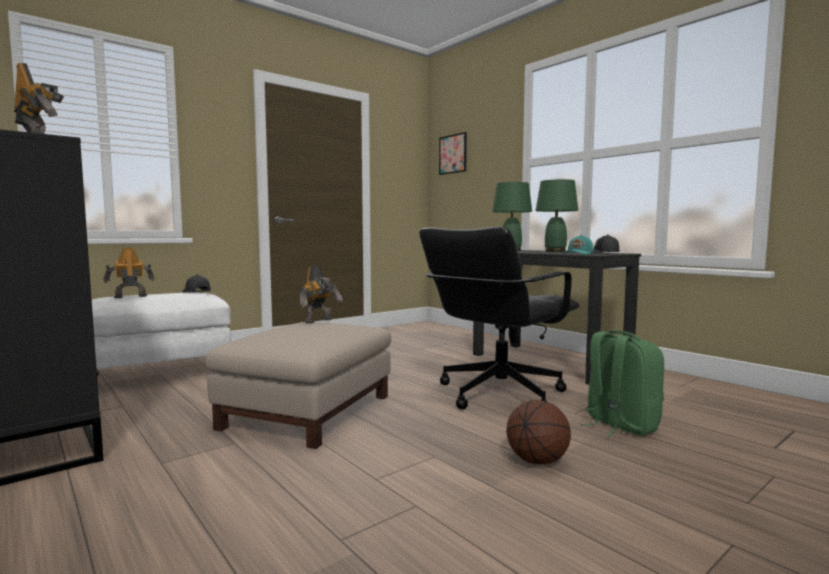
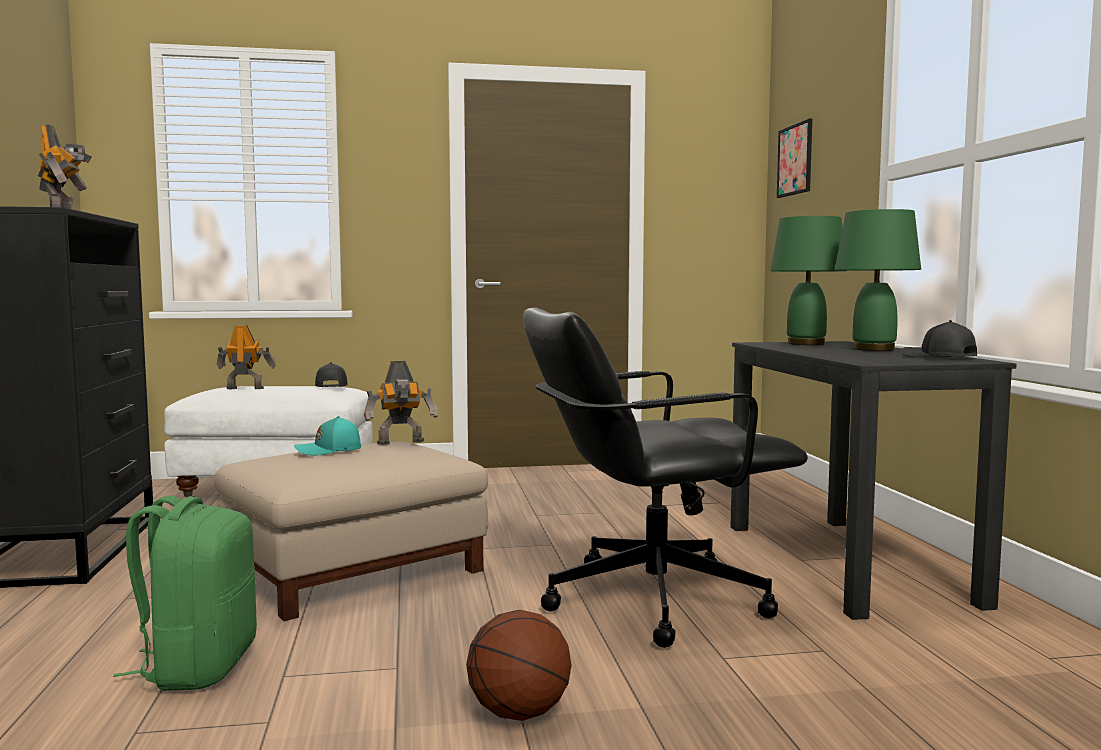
camera: 30 degrees right, 0 degrees up
turquoise cap [563,234,594,254] -> turquoise cap moved to [294,416,361,455]
green backpack [581,330,664,437] -> green backpack moved to [113,495,257,691]

